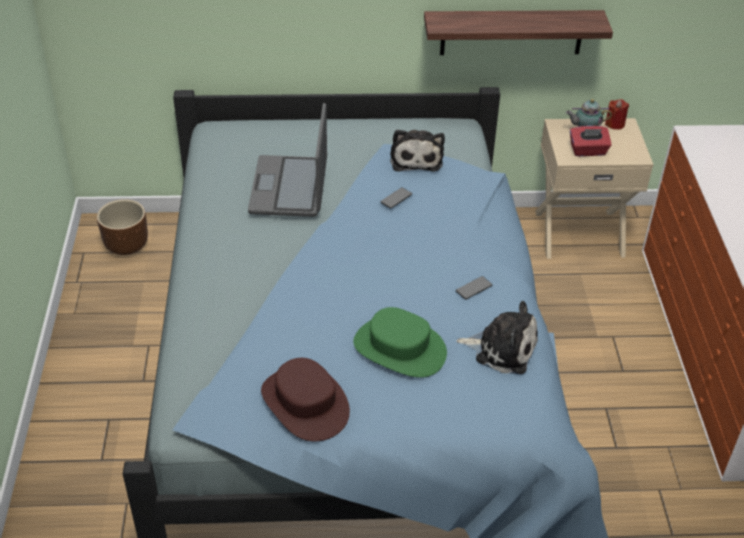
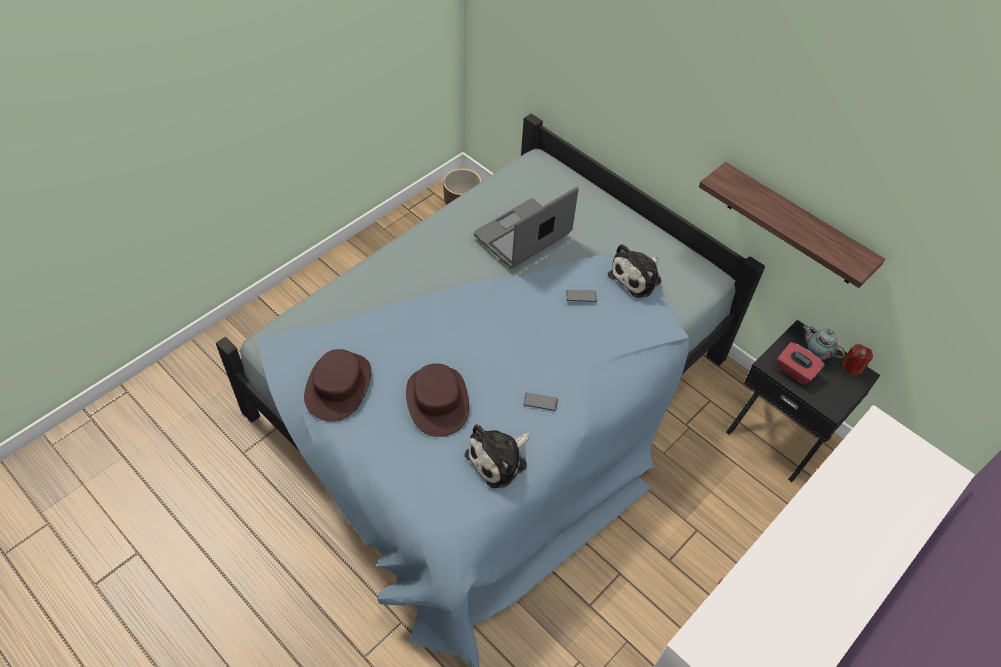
camera: 45 degrees right, 10 degrees up
green hat [353,307,447,378] -> brown hat [406,364,469,437]
plush toy [456,301,538,374] -> plush toy turned 75 degrees clockwise [465,424,530,488]
beige nightstand [535,118,653,259] -> black nightstand [726,320,880,482]

